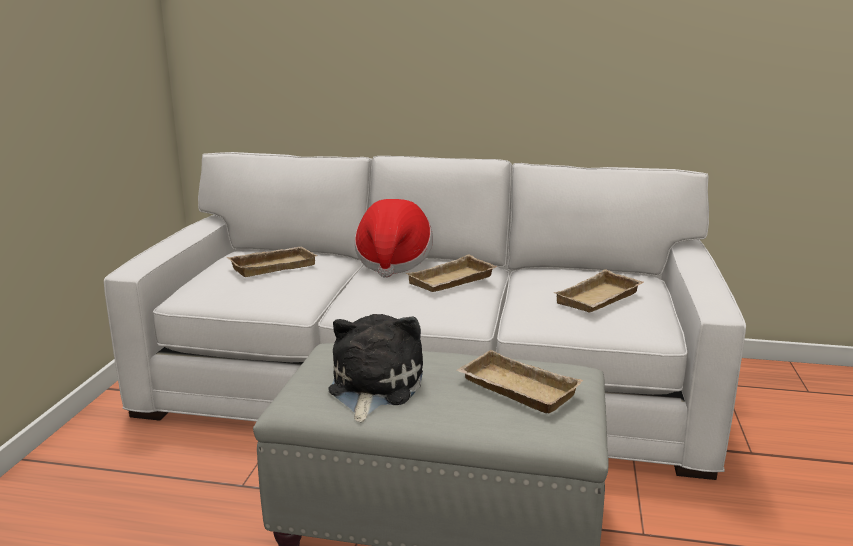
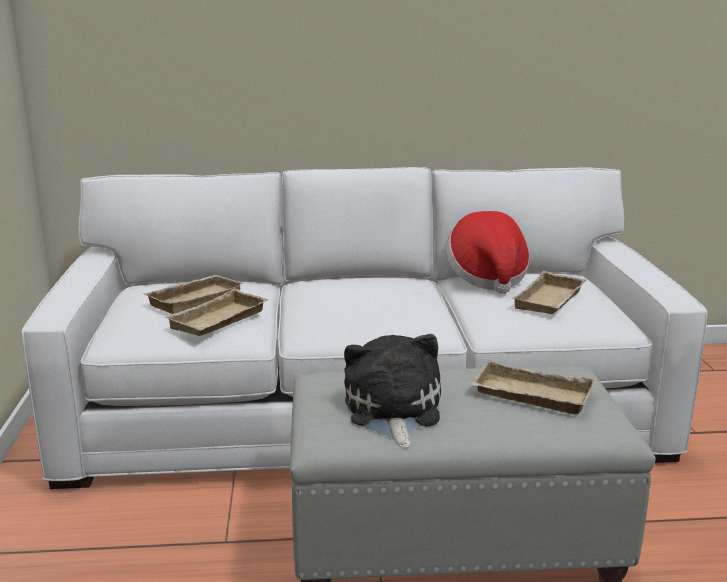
camera: 15 degrees left, 0 degrees up
hat [355,199,433,278] -> hat moved to [446,211,530,294]
beige tray [405,254,498,292] -> beige tray moved to [165,288,269,336]

